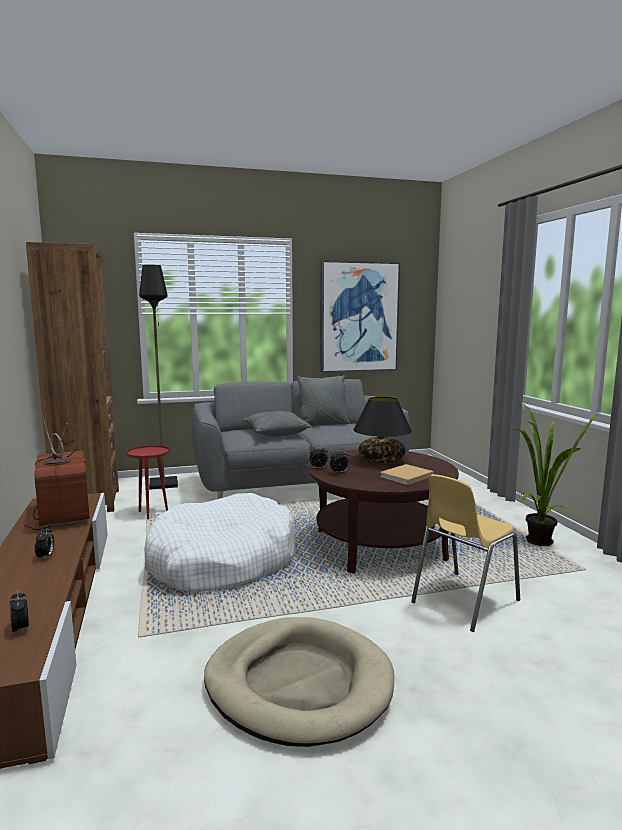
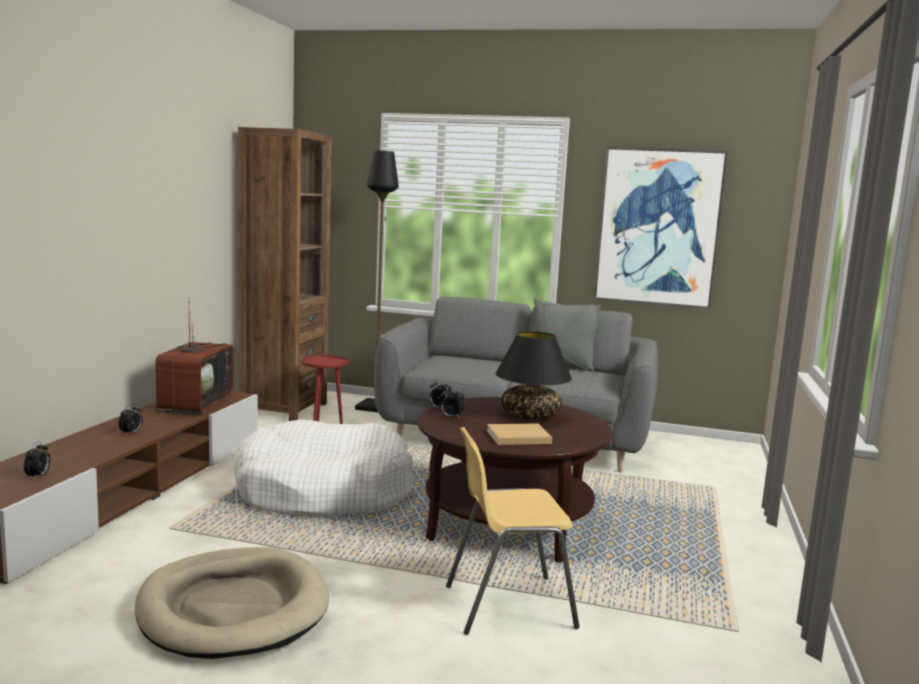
camera: 30 degrees right, 0 degrees up
grey pillow [243,411,311,437] -> none
potted plant [514,401,600,546] -> none

